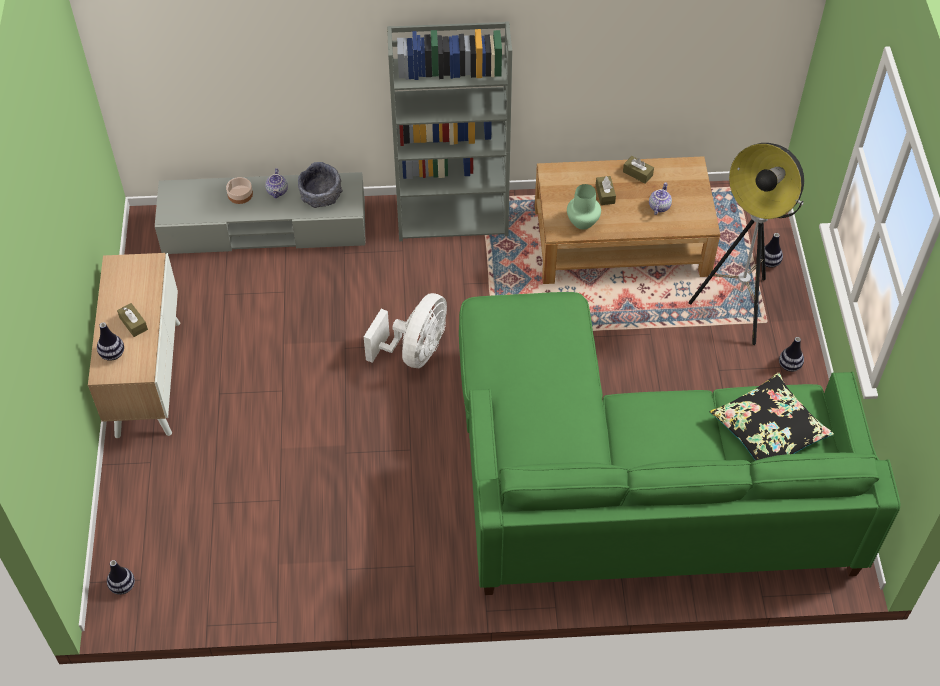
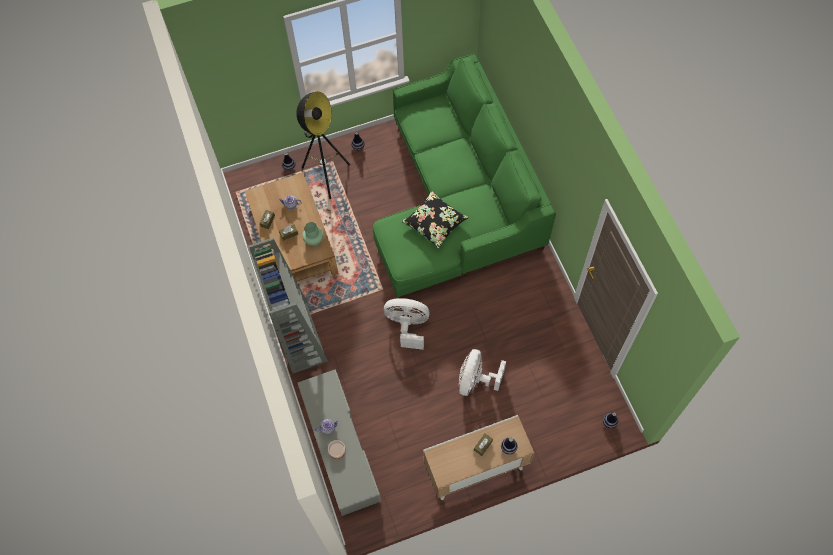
camera: 105 degrees left, 10 degrees up
grey bowl [298,162,343,208] -> none
black pillow [710,372,834,461] -> black pillow moved to [402,191,468,249]
none -> white fan [459,349,506,396]

